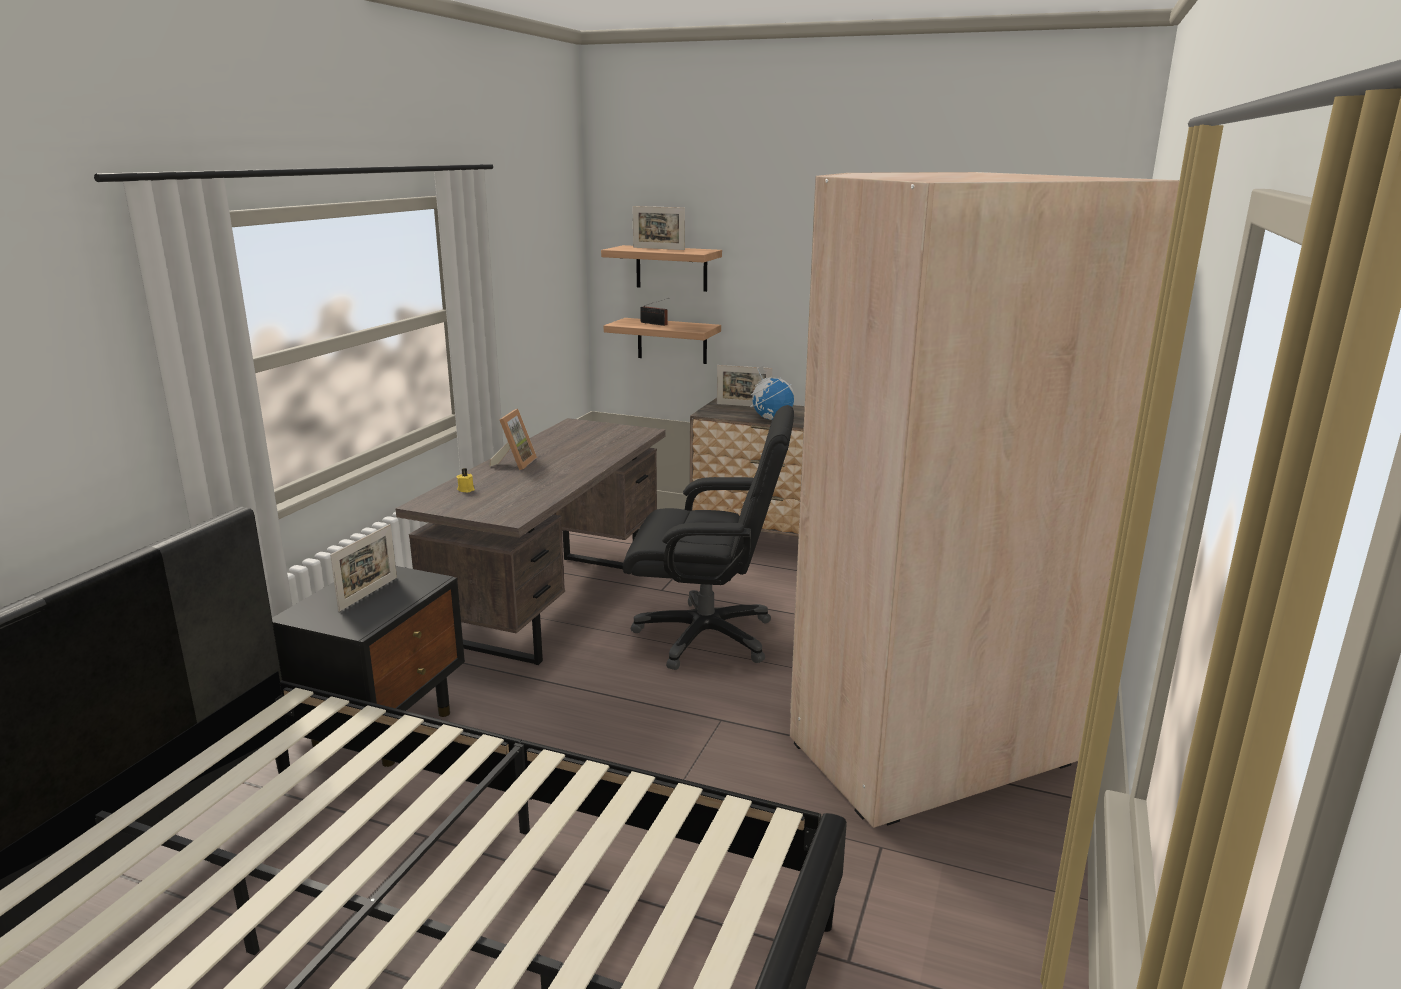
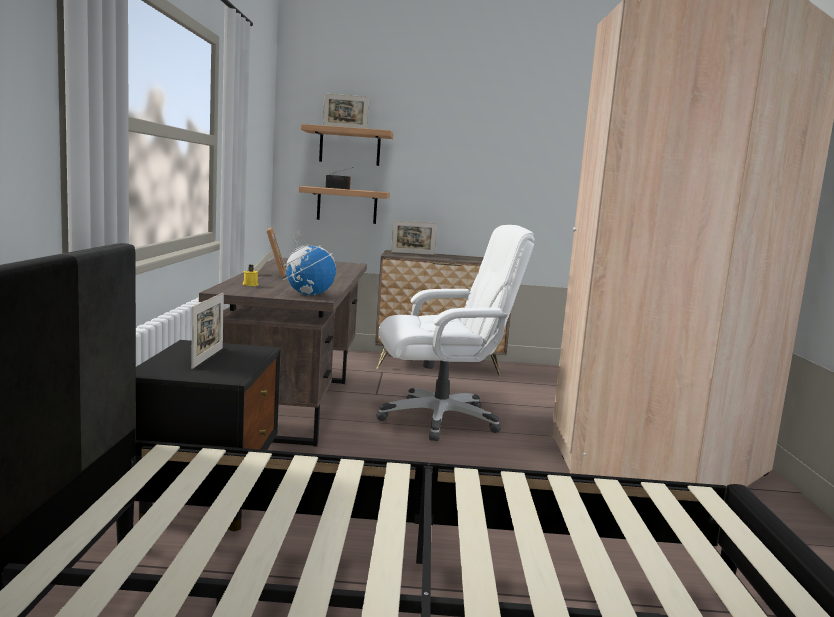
camera: 20 degrees left, 10 degrees down
black office chair [623,405,794,670] -> white office chair [376,225,535,441]
globe [750,366,795,420] -> globe moved to [283,230,336,295]

